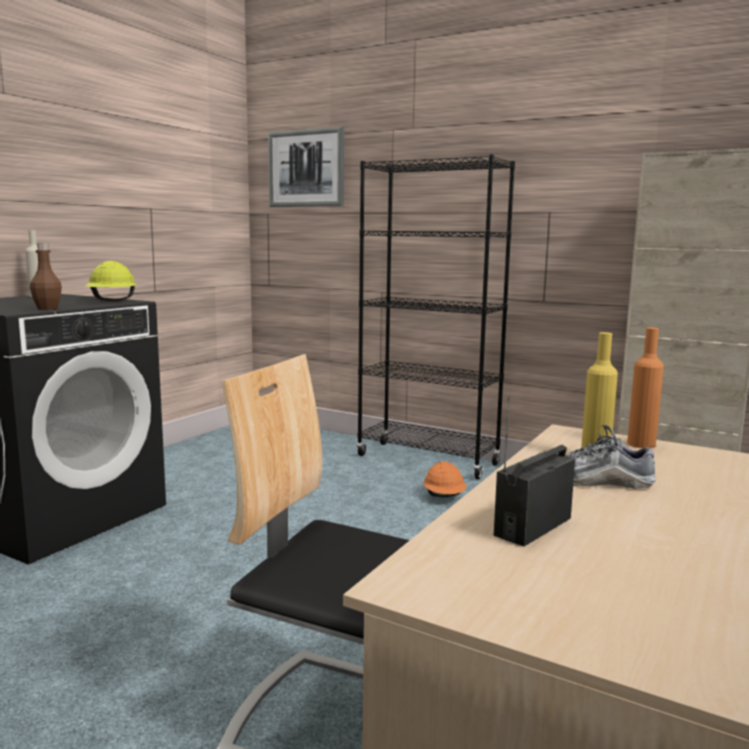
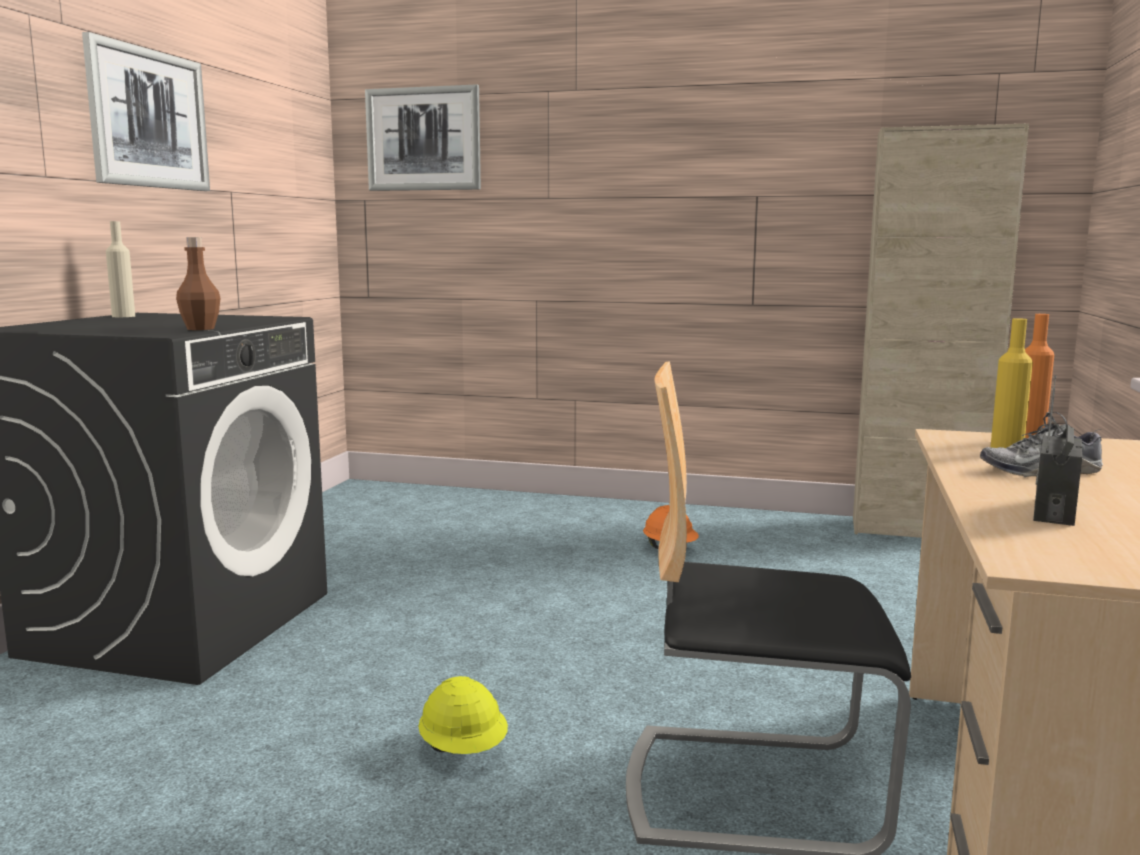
camera: 15 degrees left, 0 degrees up
yellow hard hat [85,261,136,301] -> yellow hard hat moved to [418,676,508,754]
black bookcase [356,154,515,479] -> none
none -> picture [82,32,210,191]

